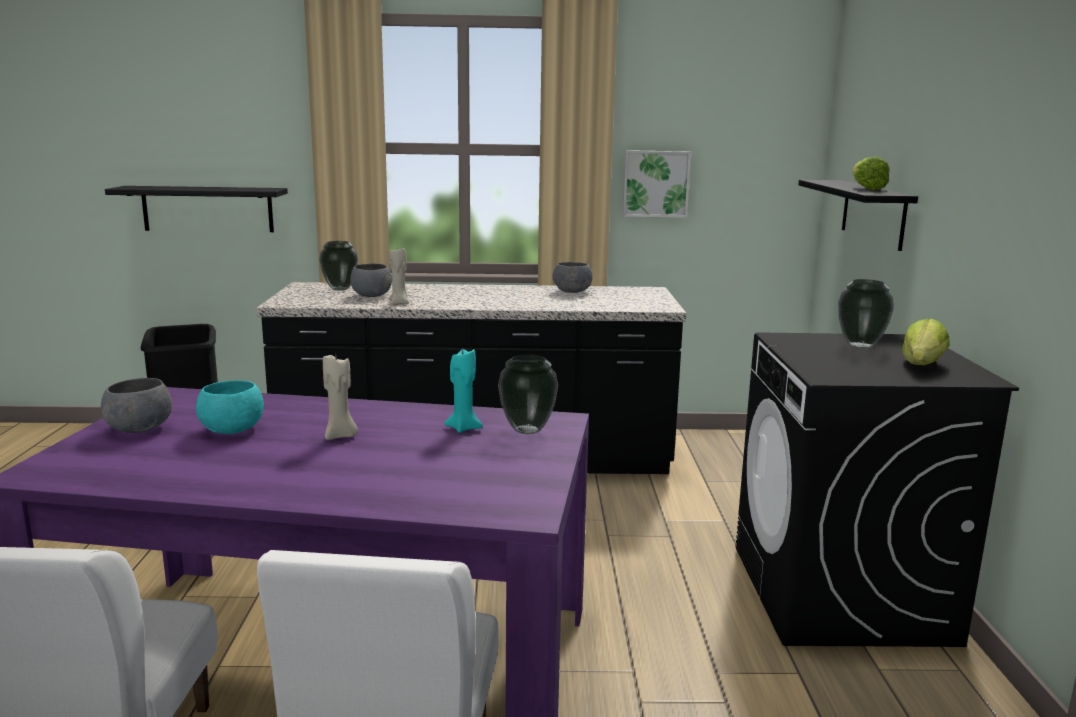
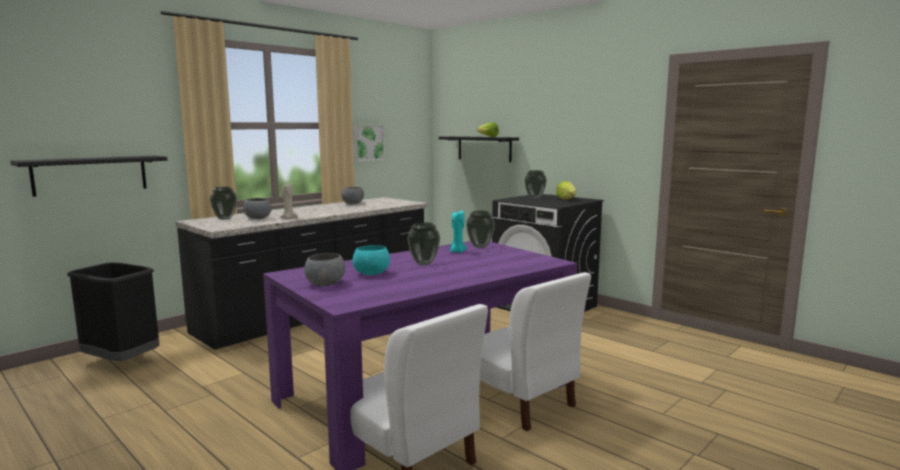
camera: 45 degrees left, 5 degrees down
beige candle [323,355,358,440] -> vase [407,222,440,265]

